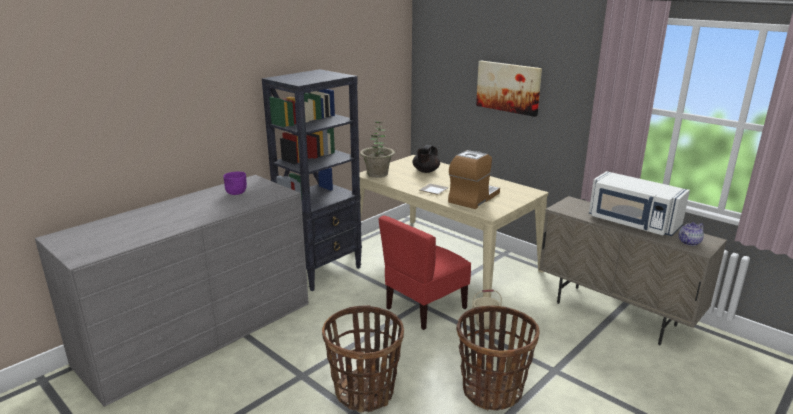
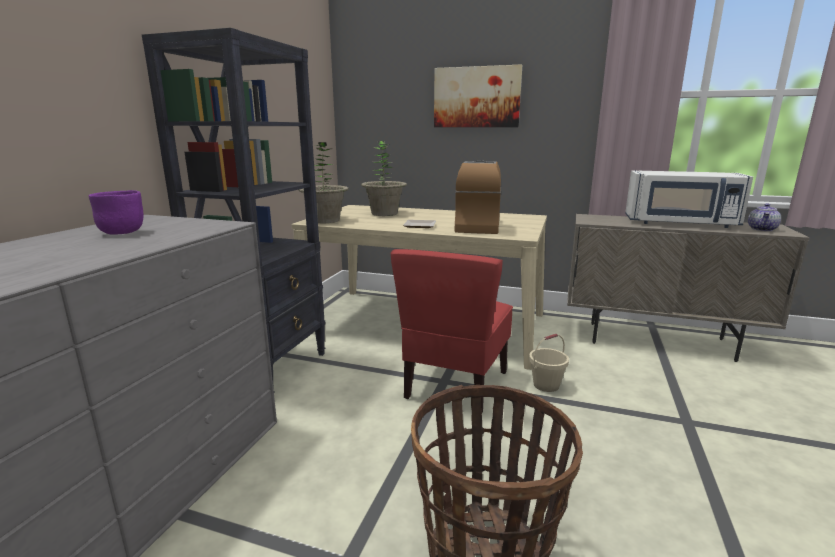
camera: 25 degrees left, 5 degrees down
black teapot [412,145,440,173] -> potted plant [361,141,407,216]
basket [456,306,539,411] -> none

